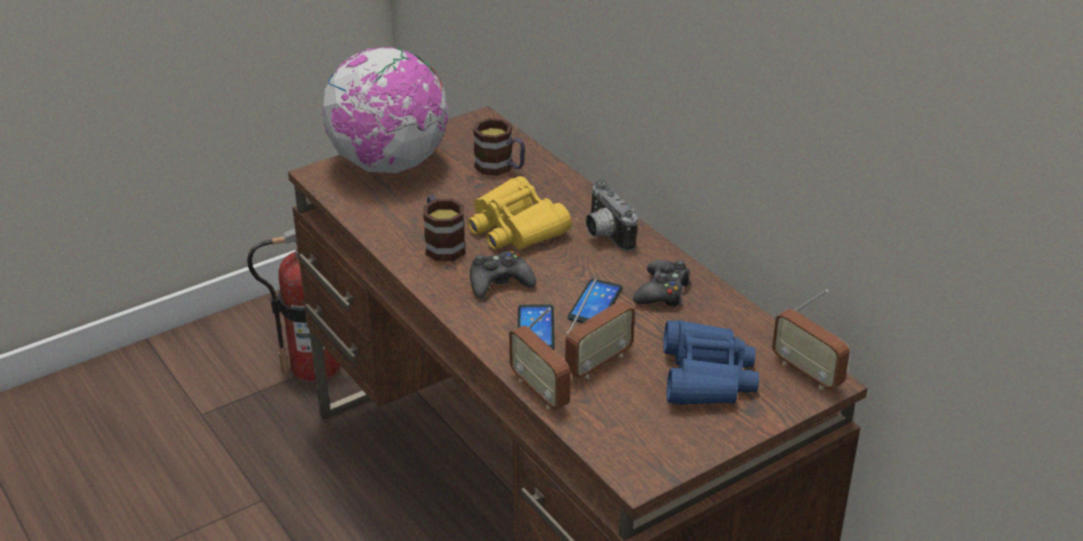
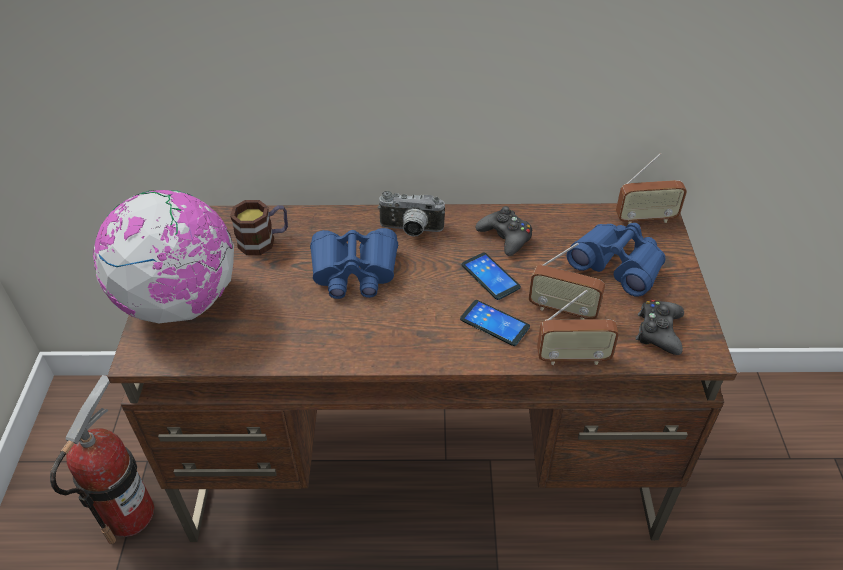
camera: 55 degrees left, 10 degrees up
mug [423,195,466,261] -> none
yellow binoculars [468,176,572,249] -> blue binoculars [310,228,398,299]
black game controller [470,251,536,298] -> black game controller moved to [635,300,684,355]
radio [565,278,635,379] -> radio turned 120 degrees clockwise [529,243,605,320]

